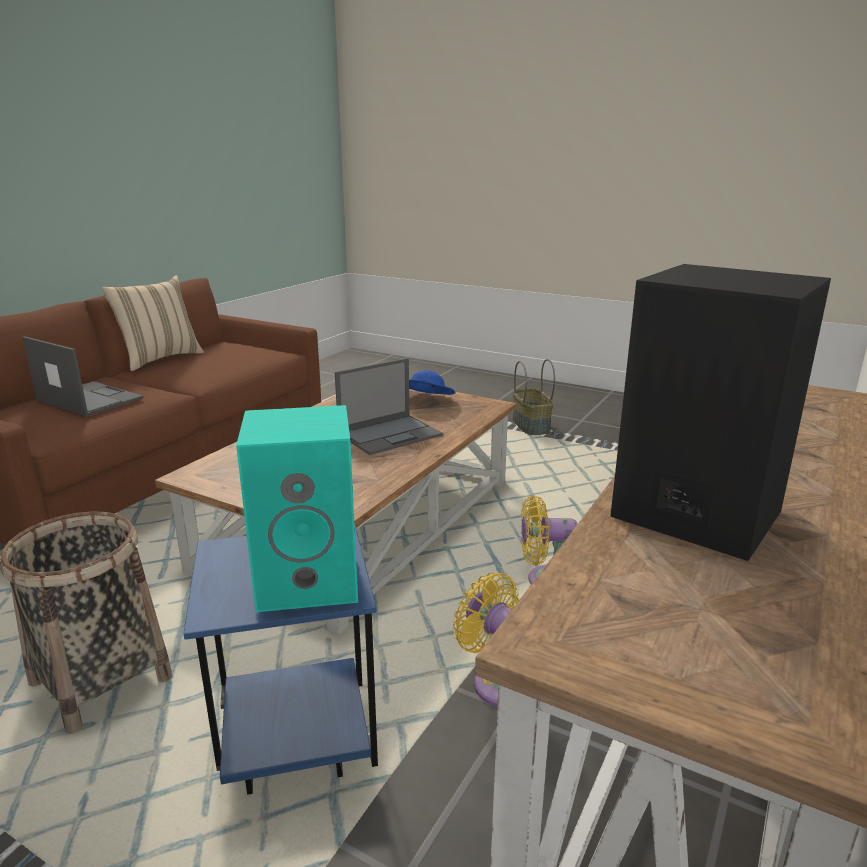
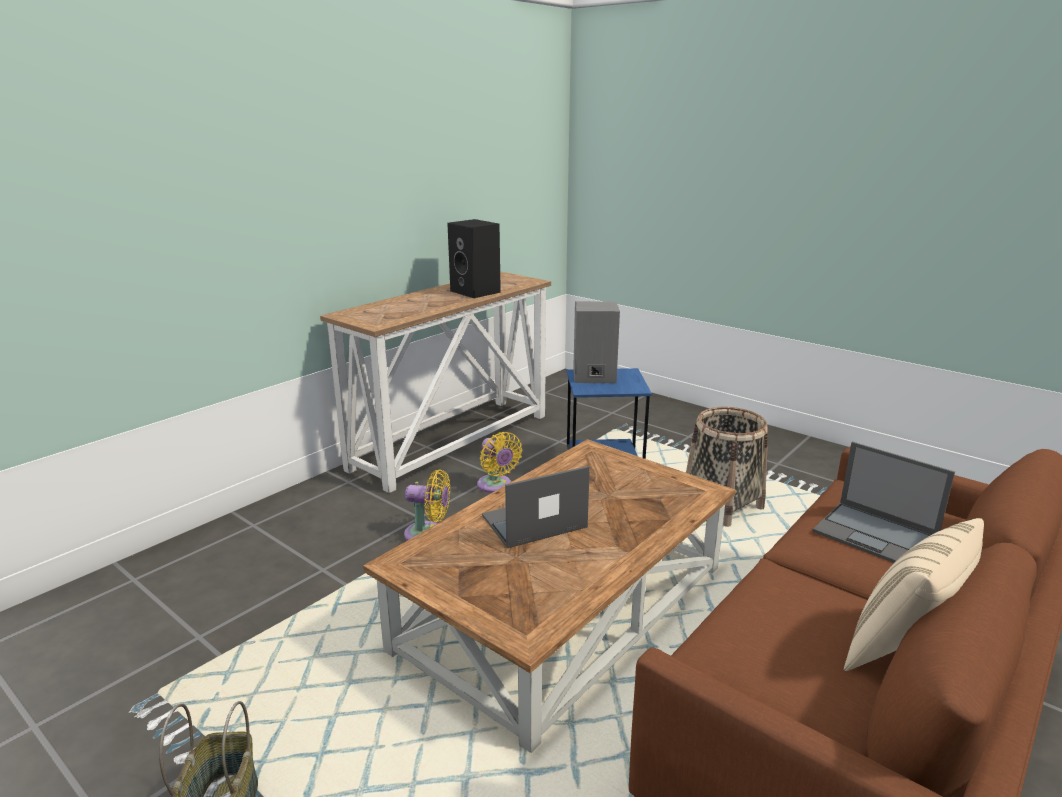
camera: 170 degrees left, 0 degrees up
turquoise speaker [236,405,358,612] -> grey speaker [573,301,620,383]
blue hat [409,370,455,395] -> none

